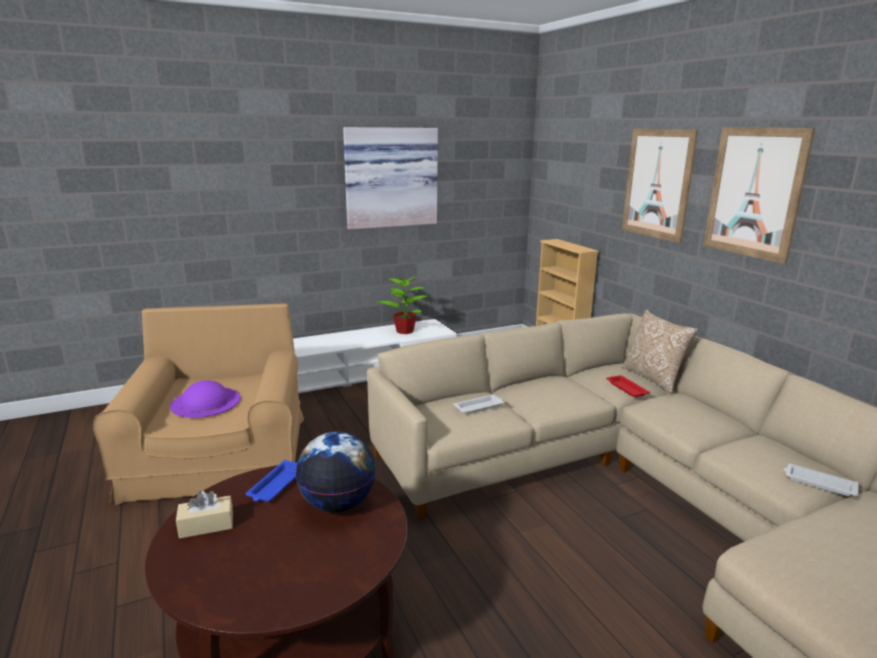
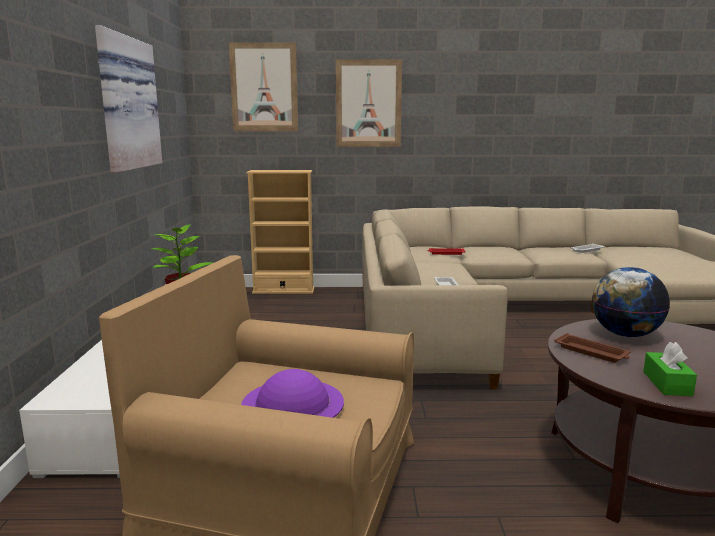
camera: 65 degrees left, 5 degrees down
beige tissue box [176,490,233,539] -> green tissue box [643,342,697,396]
blue tray [246,460,297,502] -> brown tray [554,333,630,363]
pillow [622,310,698,394] -> none
picture [703,127,815,264] -> picture moved to [229,42,298,131]

